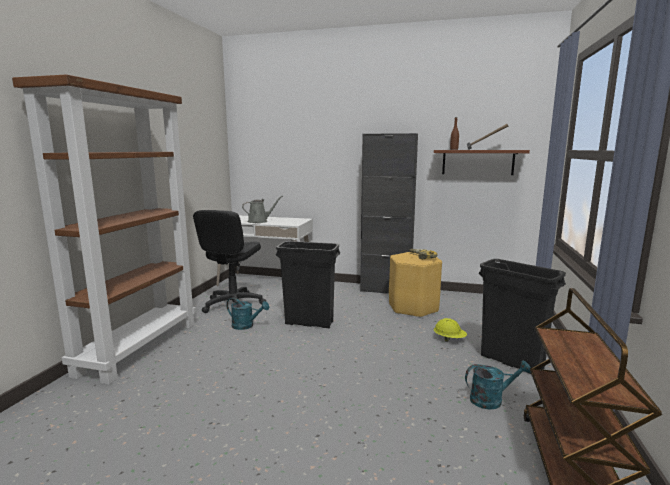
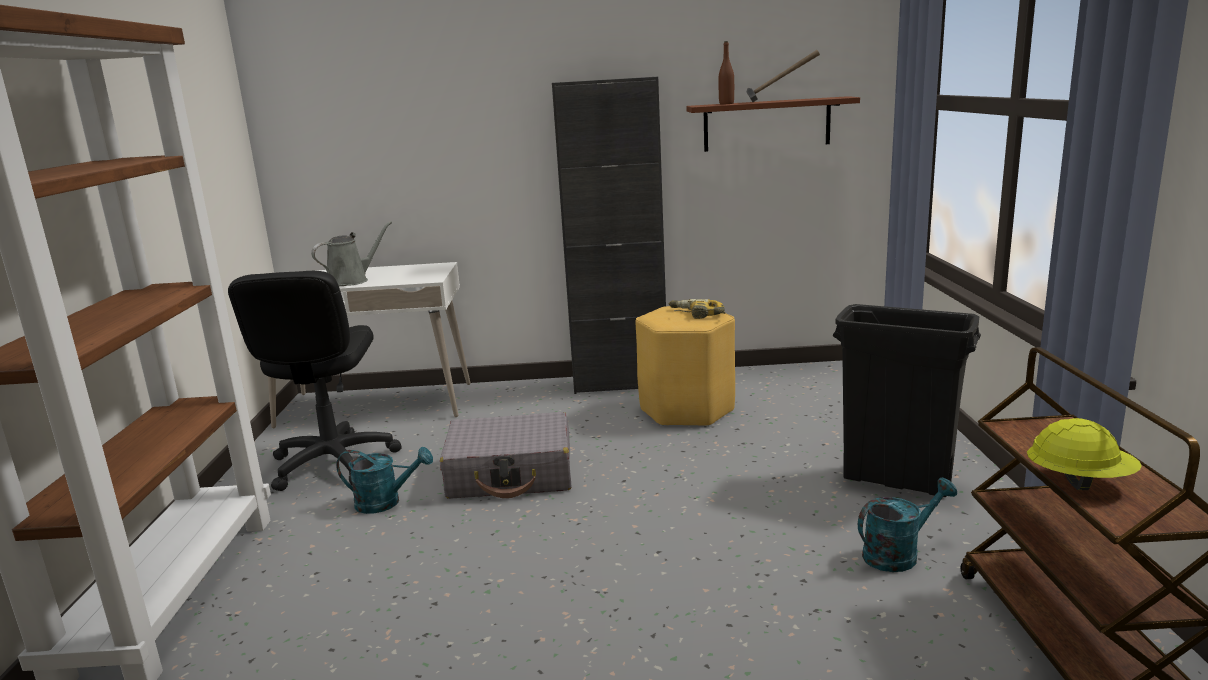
camera: 15 degrees left, 5 degrees up
black trash can [276,241,340,328] -> grey suitcase [440,412,572,499]
yellow hard hat [434,318,467,342] -> yellow hard hat moved to [1027,418,1142,490]

